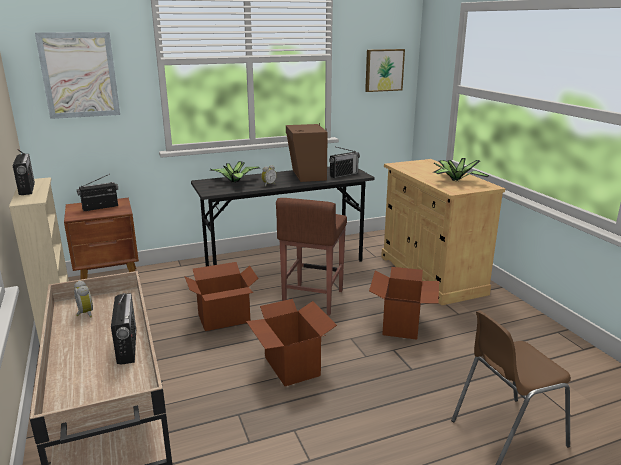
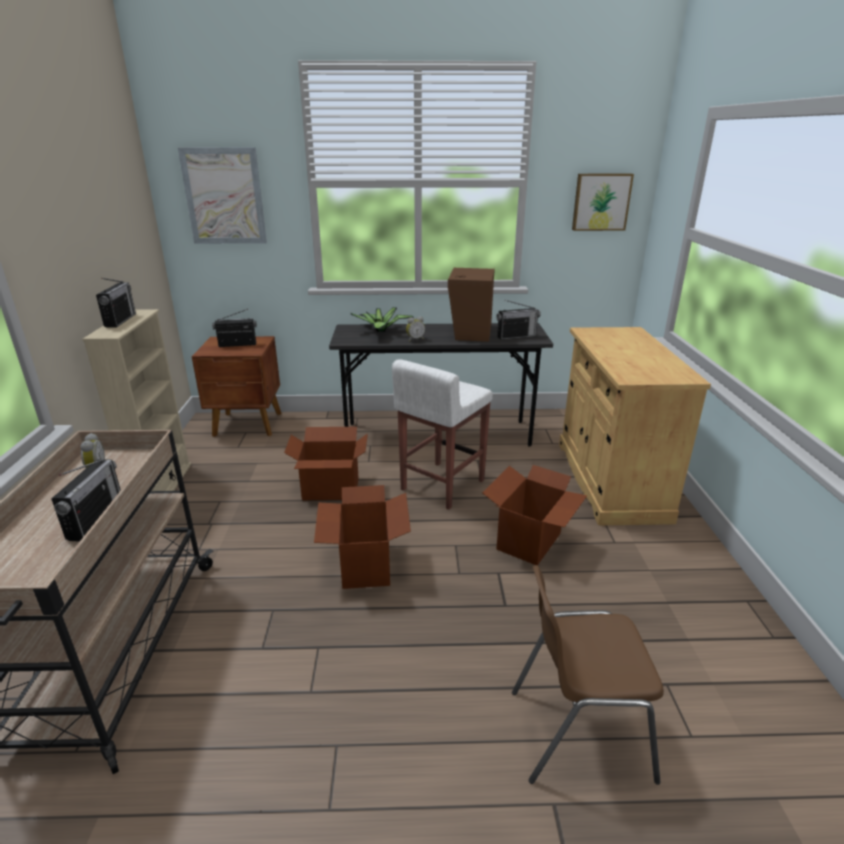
camera: 20 degrees right, 5 degrees up
brown stool [276,198,347,316] -> white stool [392,360,493,510]
potted plant [432,158,490,181] -> none

